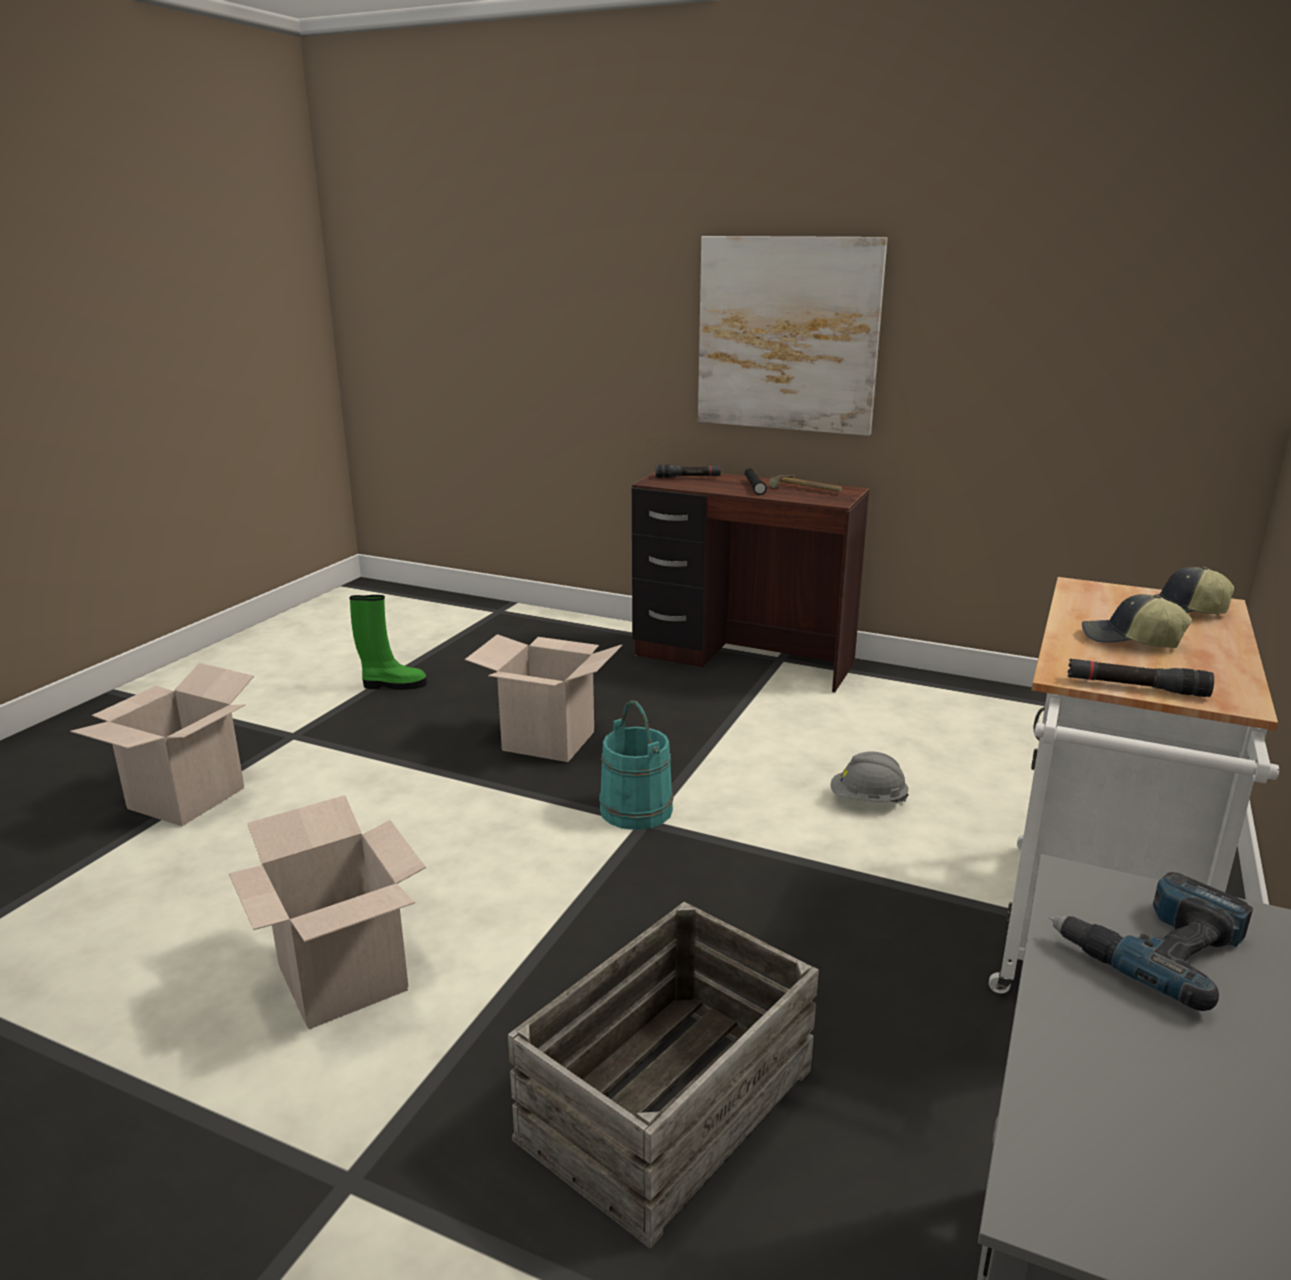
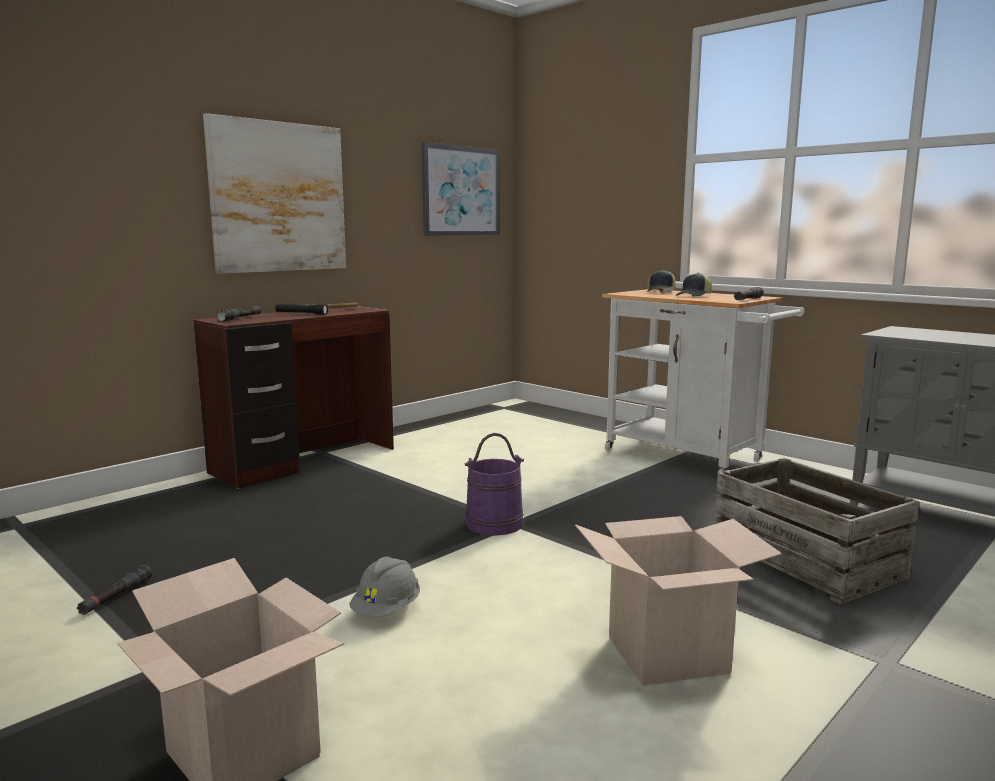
camera: 70 degrees left, 10 degrees down
green boot [350,595,427,690] -> black flashlight [77,565,152,615]
cardboard box [465,634,622,762] -> none
turquoise bucket [599,700,673,830] -> purple bucket [464,433,524,536]
grey hard hat [831,751,909,803] -> grey hard hat moved to [349,557,420,617]
power drill [1049,872,1253,1011] -> none
none -> picture [422,142,500,236]

